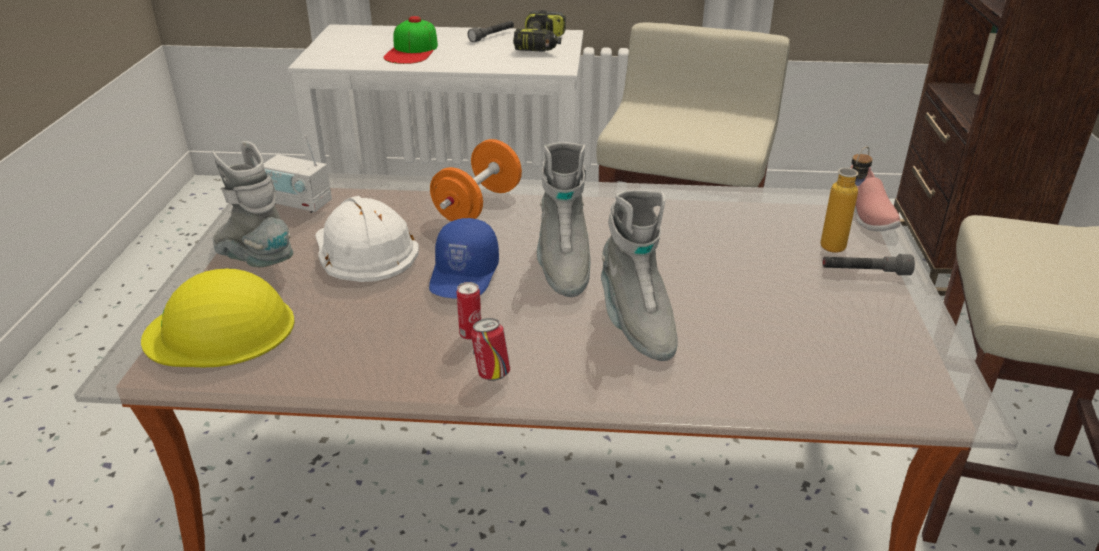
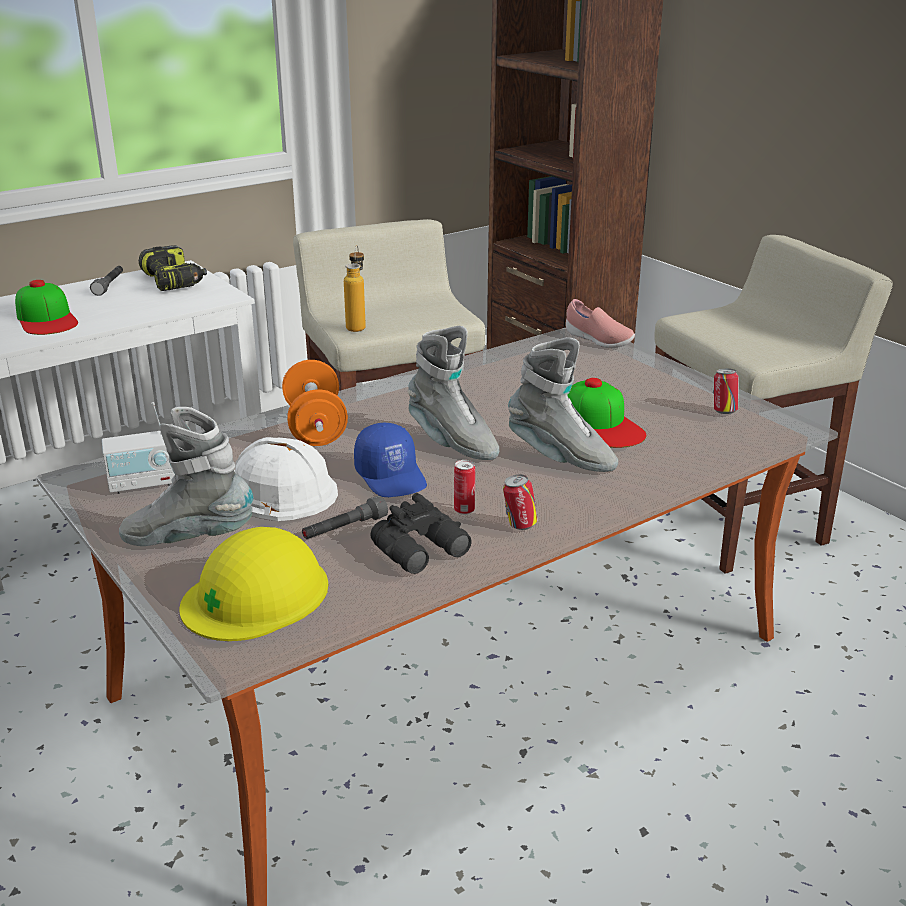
camera: 40 degrees left, 5 degrees down
bottle [821,146,873,253] -> bottle moved to [344,245,366,332]
grey flashlight [823,254,915,275] -> grey flashlight moved to [302,496,388,539]
none -> black binoculars [370,493,472,574]
none -> cap [567,378,647,448]
none -> can [713,369,739,414]

